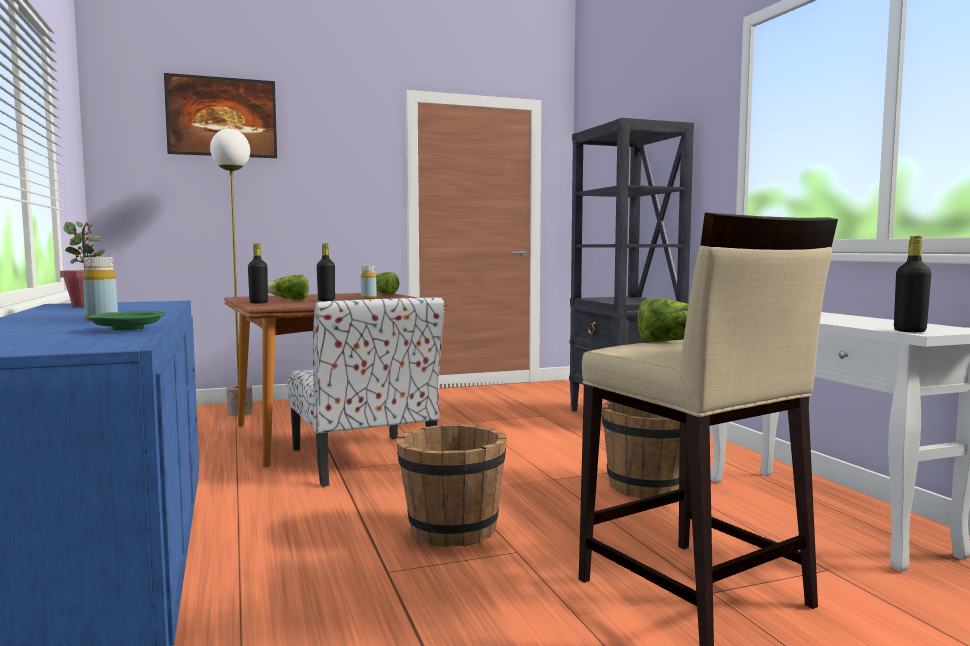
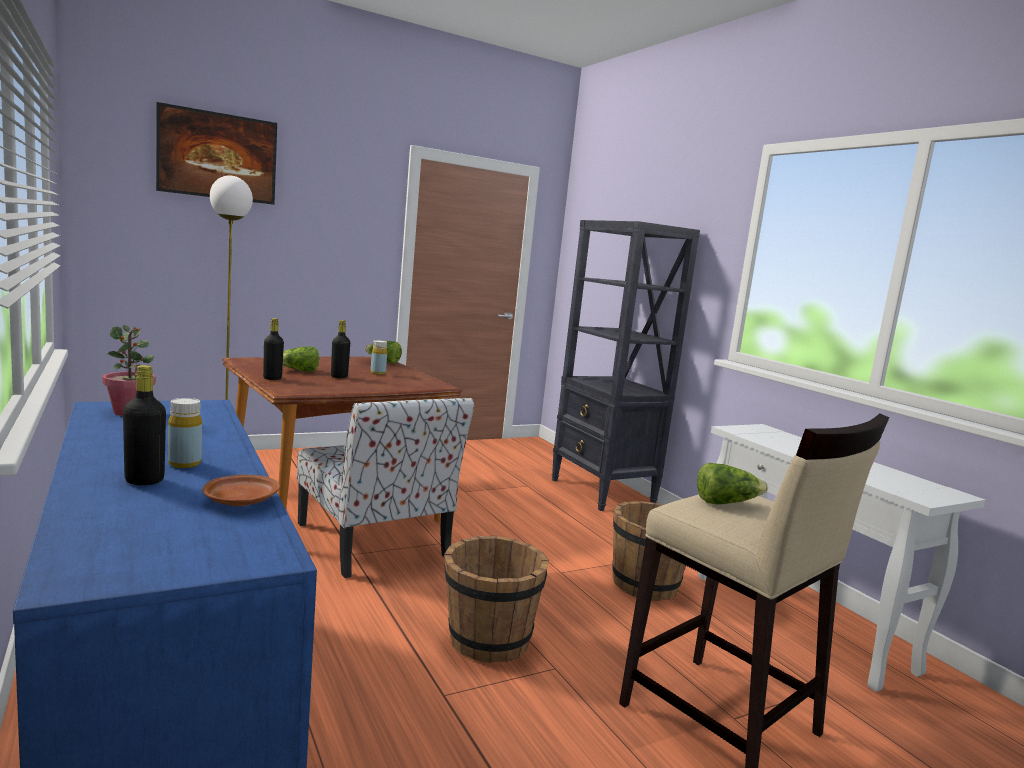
camera: 10 degrees left, 5 degrees up
green plate [87,311,166,330] -> brown plate [202,474,280,506]
black bottle [894,236,932,332] -> black bottle moved to [123,365,166,485]

